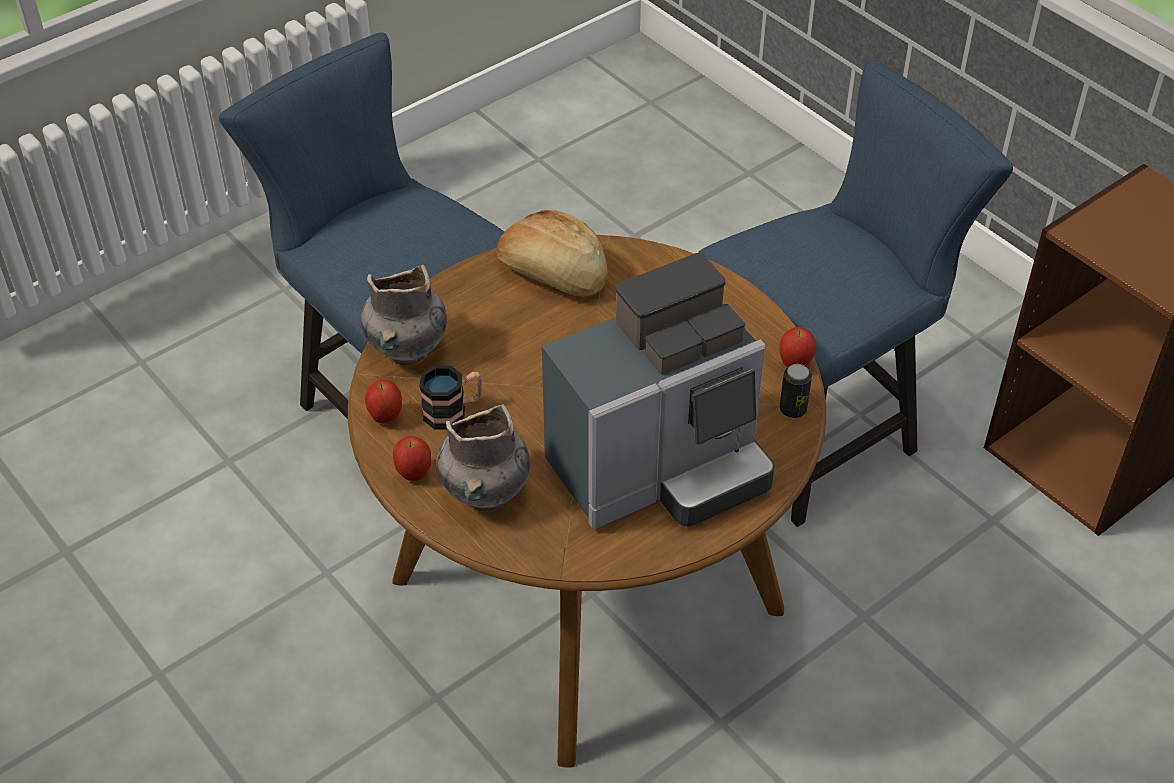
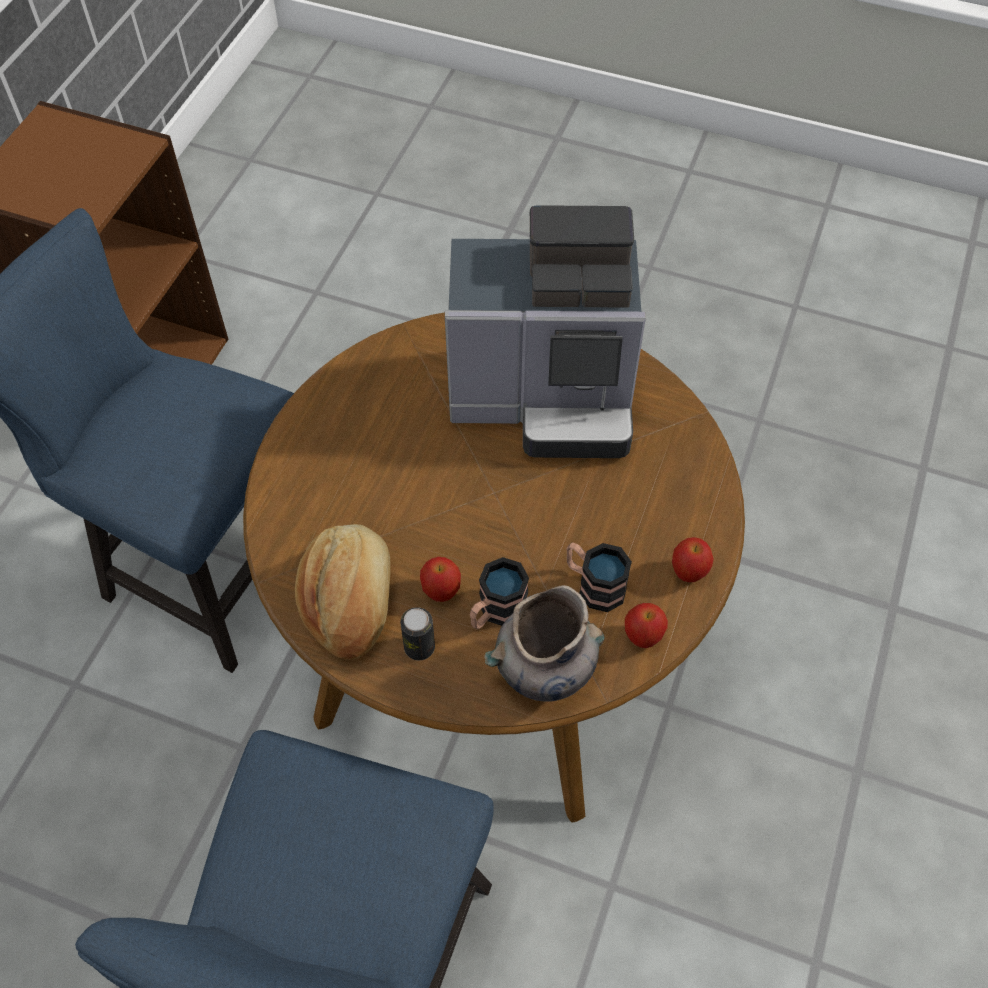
camera: 120 degrees left, 10 degrees up
grey vase [437,404,530,511] -> none
coffee machine [542,253,775,529] -> coffee machine turned 150 degrees clockwise [445,205,646,458]
apple [779,327,817,367] -> apple moved to [420,556,461,602]
can [780,364,812,418] -> can moved to [400,607,435,661]
none -> mug [470,557,529,629]

